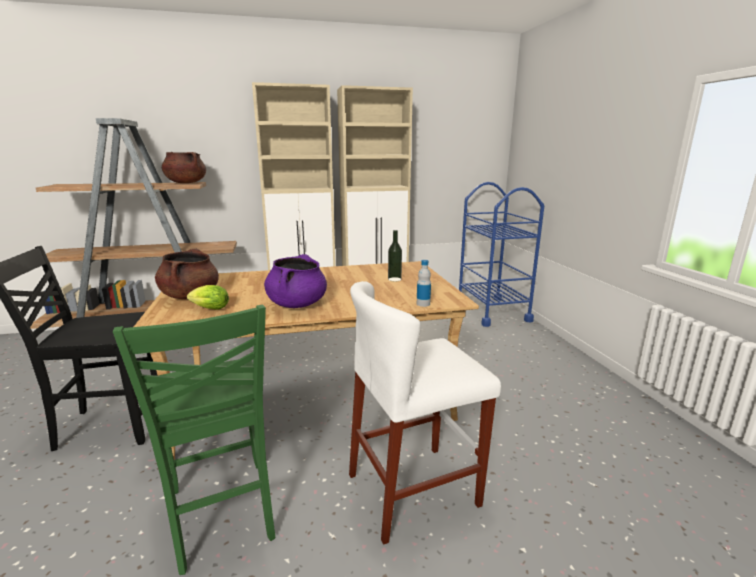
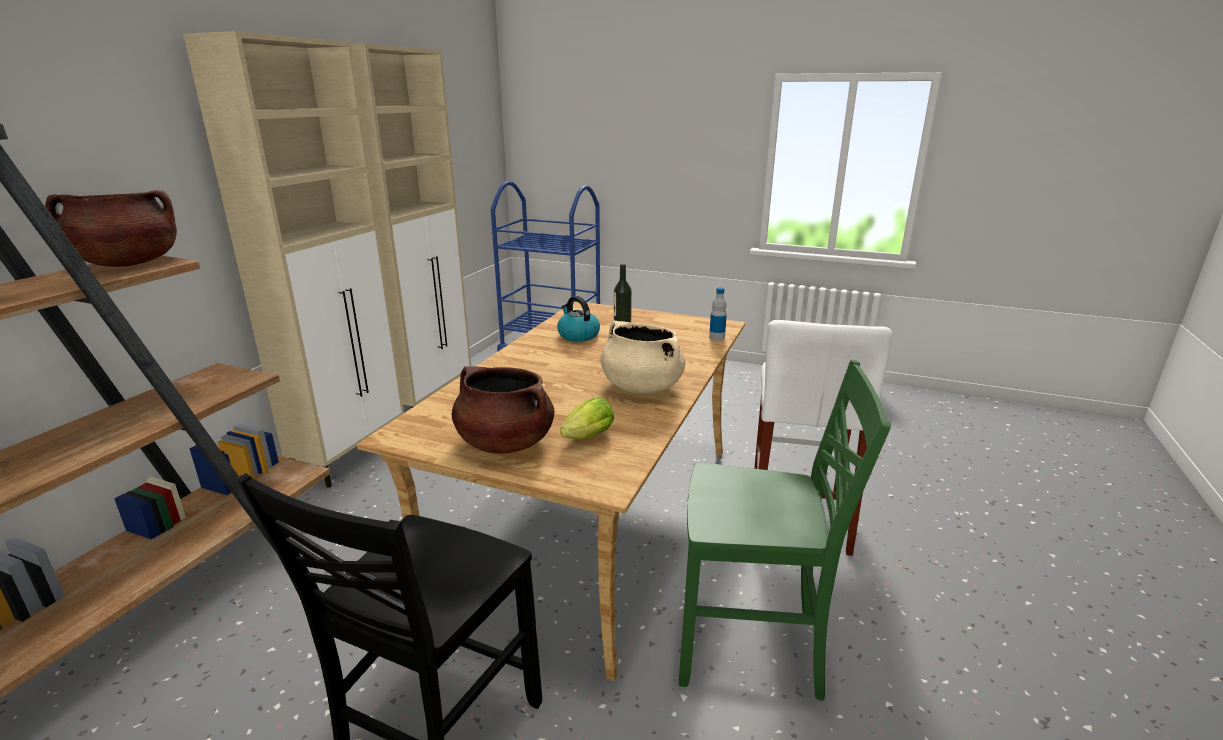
camera: 55 degrees left, 5 degrees up
purple cooking pot [264,254,327,308] -> beige cooking pot [600,321,685,394]
none -> kettle [557,296,600,342]

